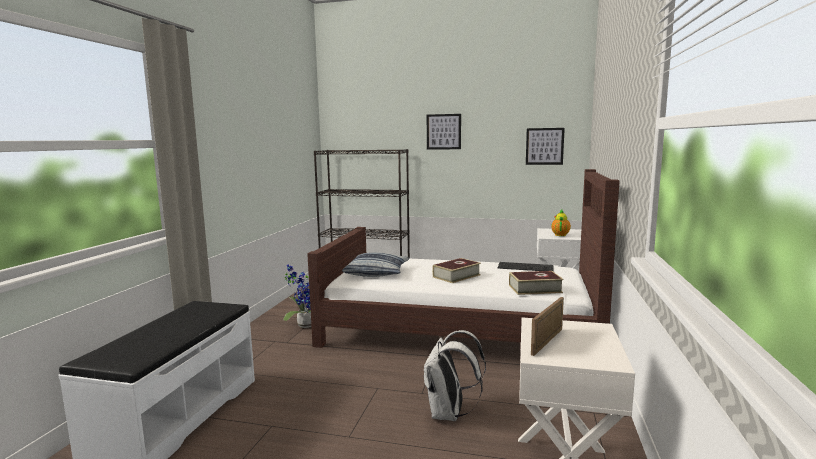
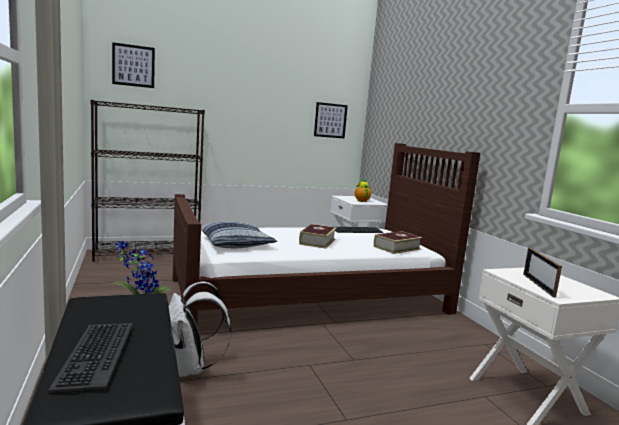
camera: 35 degrees left, 0 degrees up
white backpack [423,330,486,421] -> white backpack moved to [169,281,232,377]
picture [427,114,461,150] -> picture moved to [112,42,155,88]
none -> keyboard [48,323,133,394]

